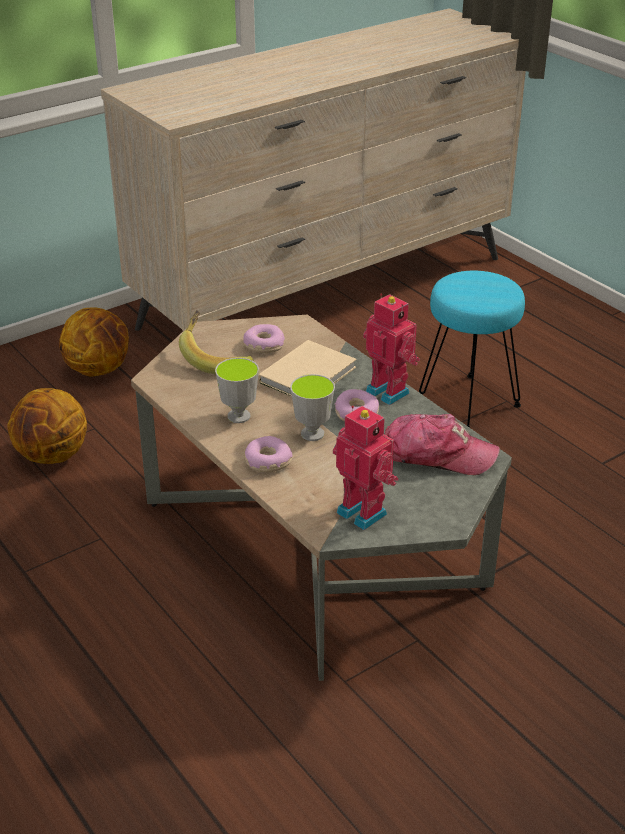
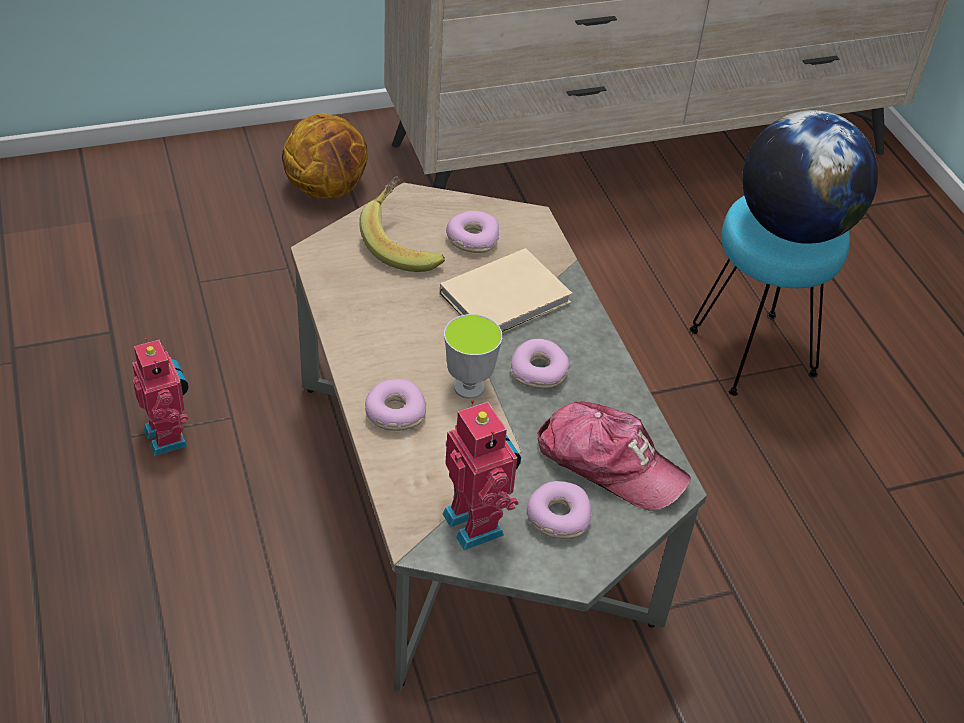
camera: 15 degrees right, 10 degrees up
basketball [7,388,87,464] -> none
cup [215,358,259,423] -> none
toy robot [363,293,420,405] -> toy robot moved to [132,338,189,456]
none -> donut [526,481,592,539]
none -> globe [742,110,878,244]

